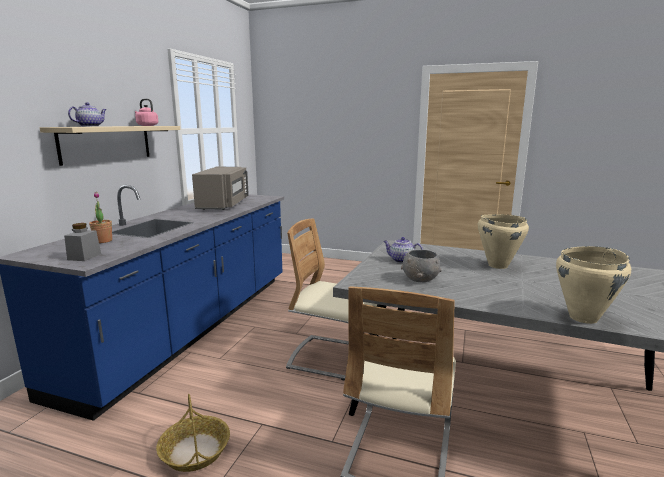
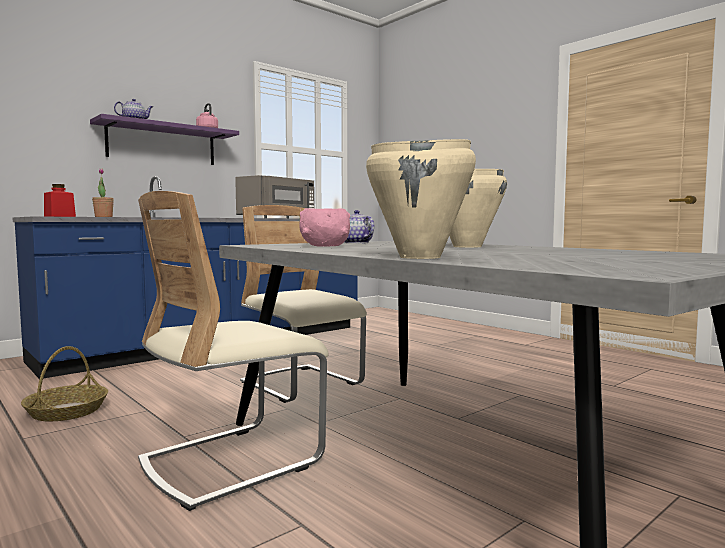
camera: 30 degrees right, 10 degrees down
beige shelf [40,126,180,166] -> purple shelf [90,114,239,165]
grey jar [64,223,101,261] -> red jar [44,184,76,217]
grey bowl [401,250,442,282] -> pink bowl [300,208,350,247]

